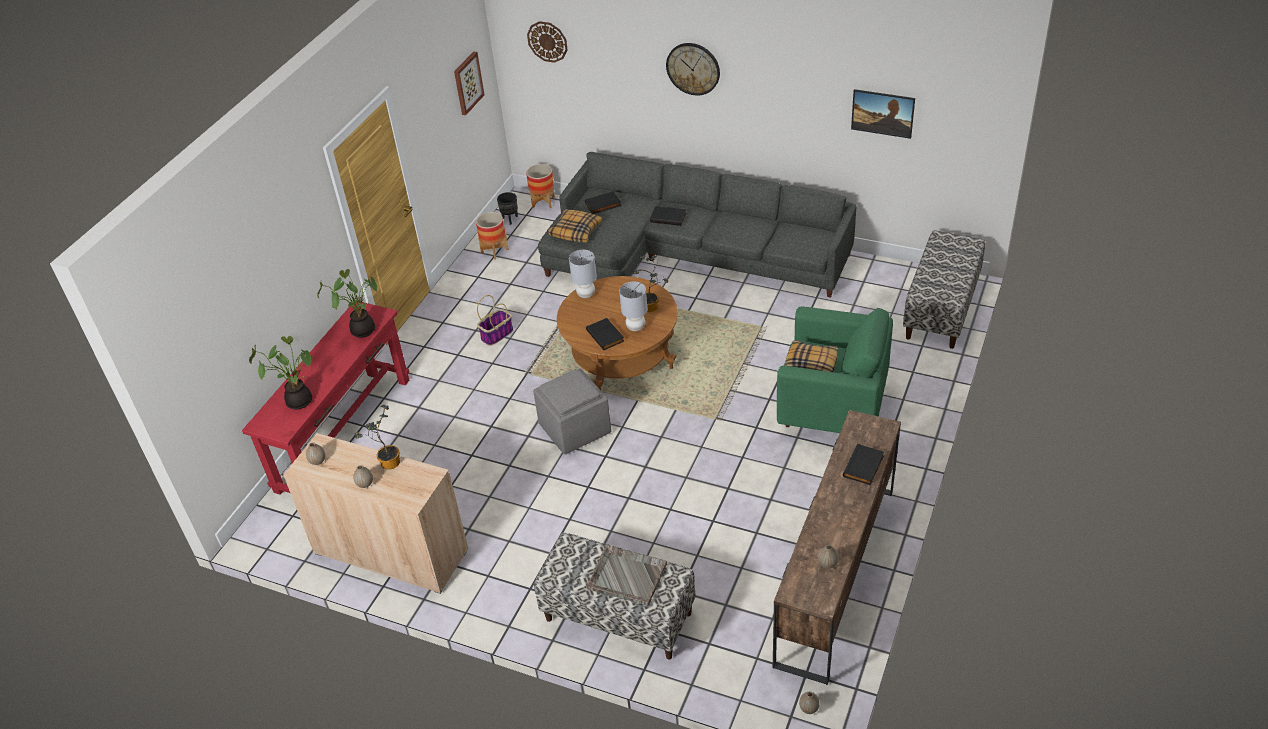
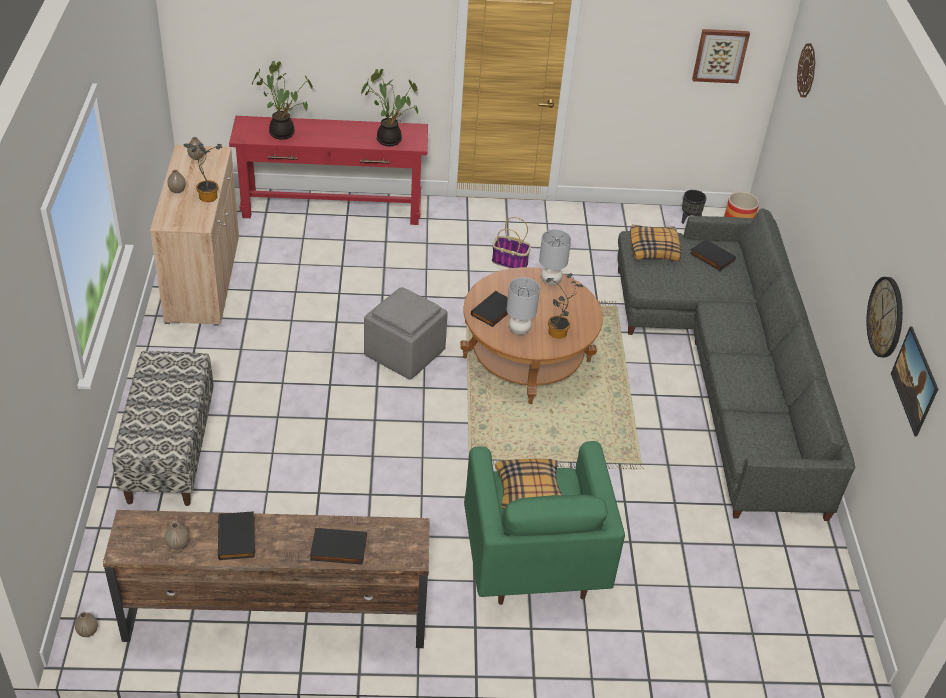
camera: 60 degrees right, 0 degrees up
planter [476,212,509,260] -> none
grey tray [587,545,667,606] -> none
black book [650,206,686,226] -> black book moved to [218,511,255,560]
wall clock [666,43,720,96] -> wall clock moved to [866,277,903,357]
bench [903,230,985,349] -> none

